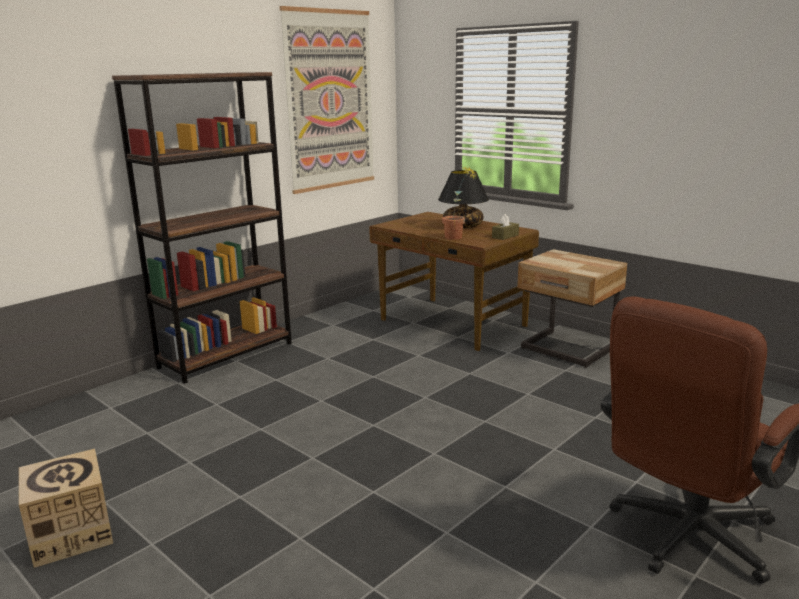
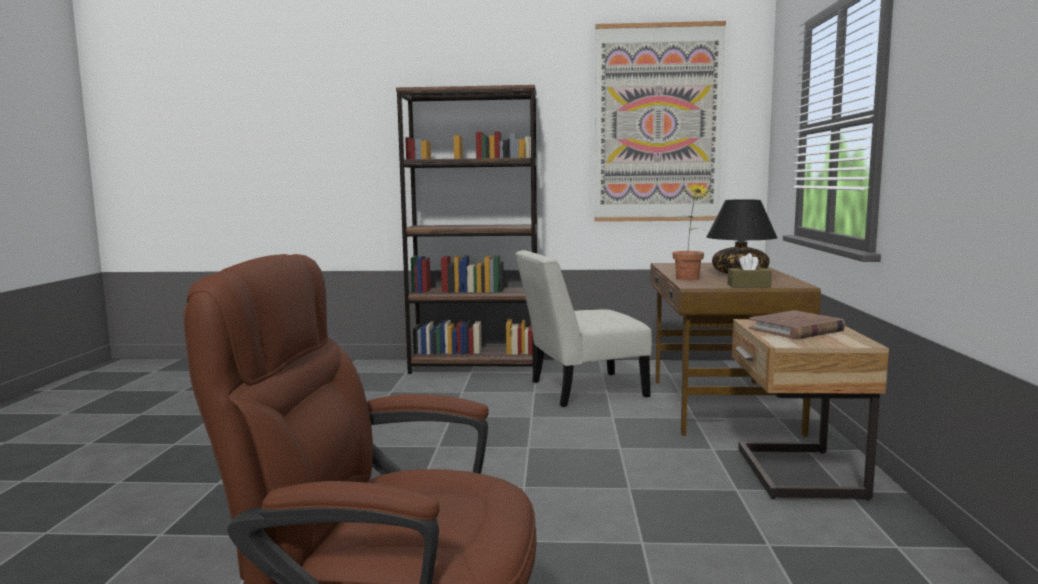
camera: 50 degrees right, 10 degrees down
cardboard box [19,449,113,568] -> none
none -> white chair [515,250,652,407]
none -> brown book [749,310,845,339]

